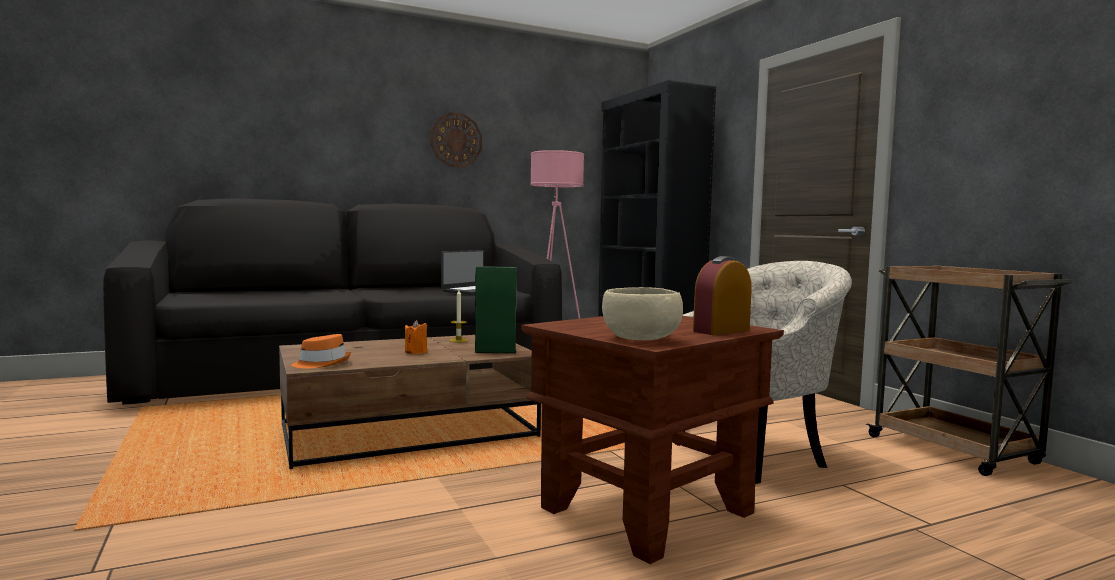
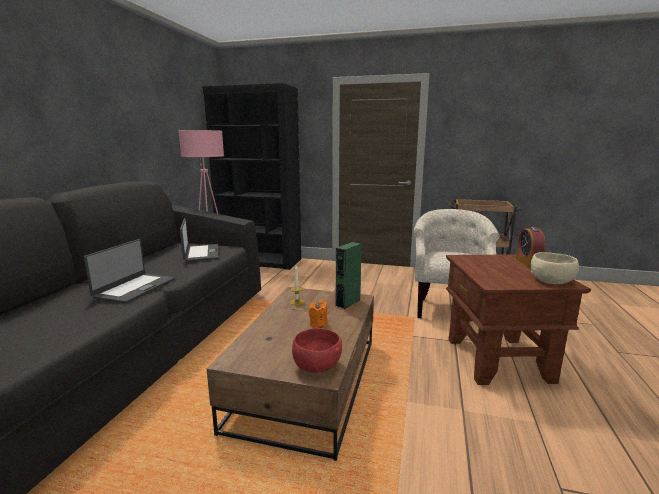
camera: 50 degrees left, 10 degrees up
orange hat [291,334,351,368] -> red bowl [292,328,342,373]
wall clock [431,113,482,167] -> none
none -> laptop [84,239,175,304]

